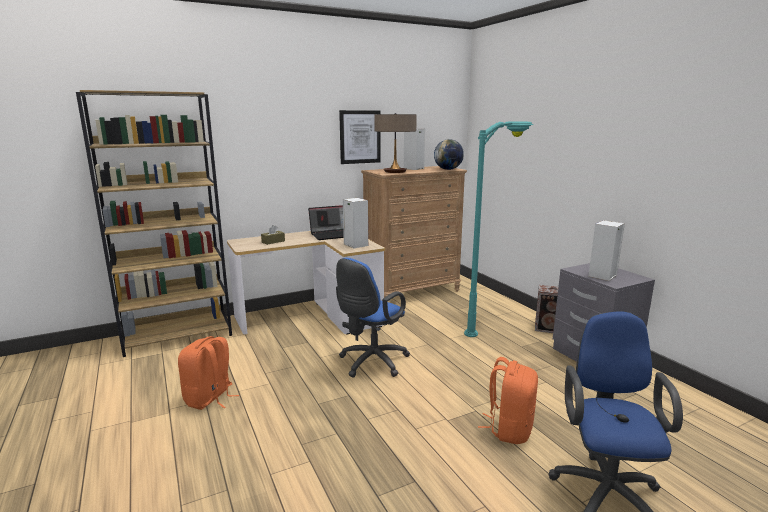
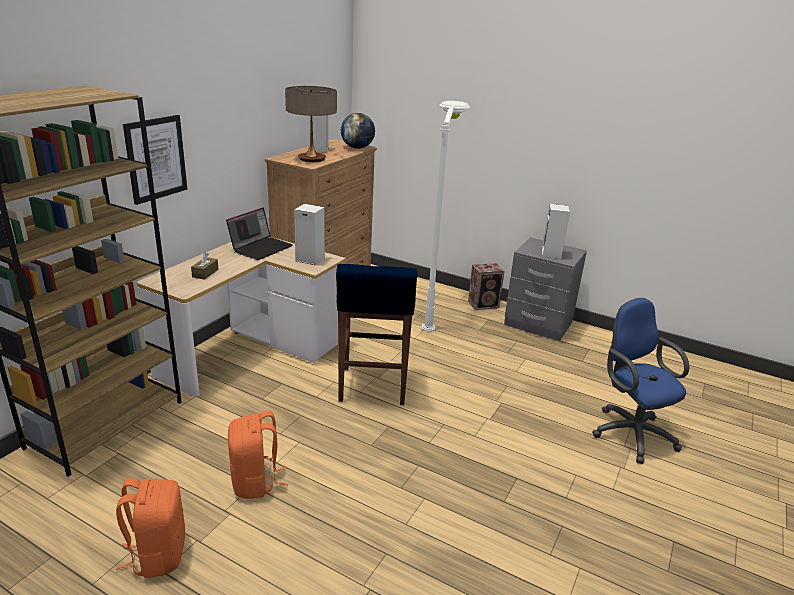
camera: 35 degrees left, 10 degrees up
blue office chair [336,258,410,378] -> blue stool [336,264,417,405]
picture [339,110,381,164] -> picture moved to [123,115,187,205]
turquoise floor lamp [464,121,533,337] -> white floor lamp [421,101,470,332]
orange backpack [478,357,538,444] -> orange backpack moved to [116,478,186,578]

